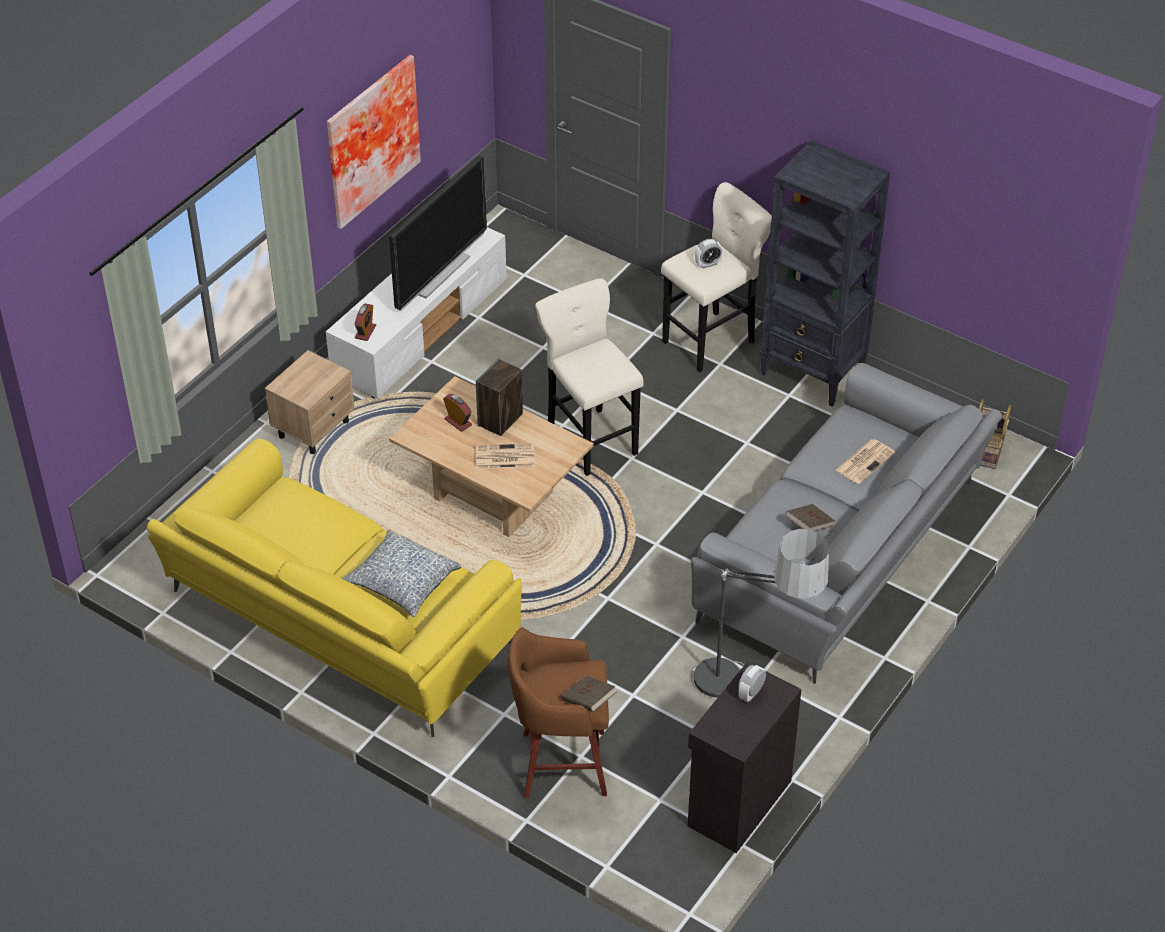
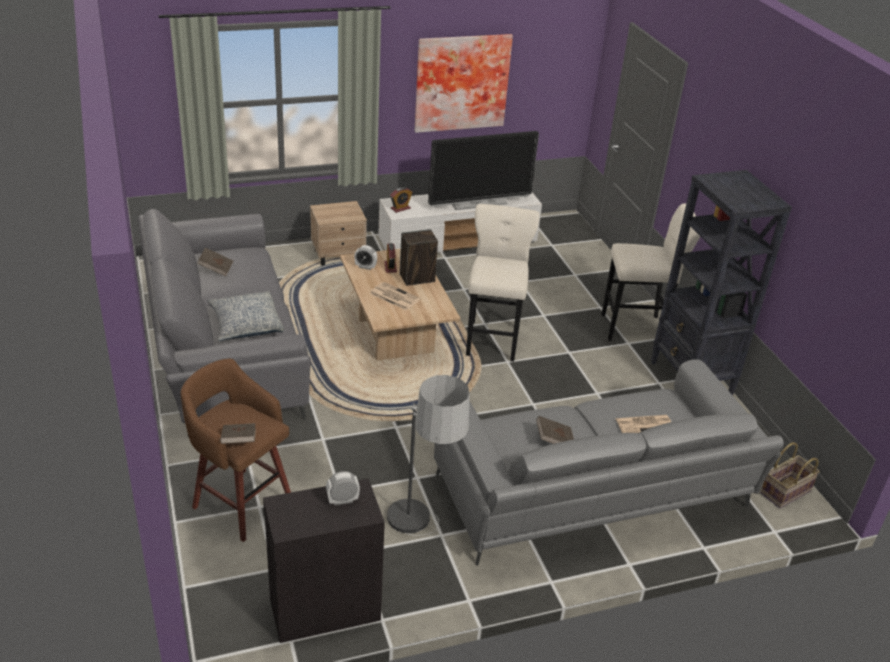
camera: 35 degrees right, 10 degrees down
yellow sofa [147,439,522,737] -> grey sofa [138,209,311,438]
alarm clock [695,239,723,268] -> alarm clock moved to [354,245,377,270]
none -> brown book [197,248,234,277]

